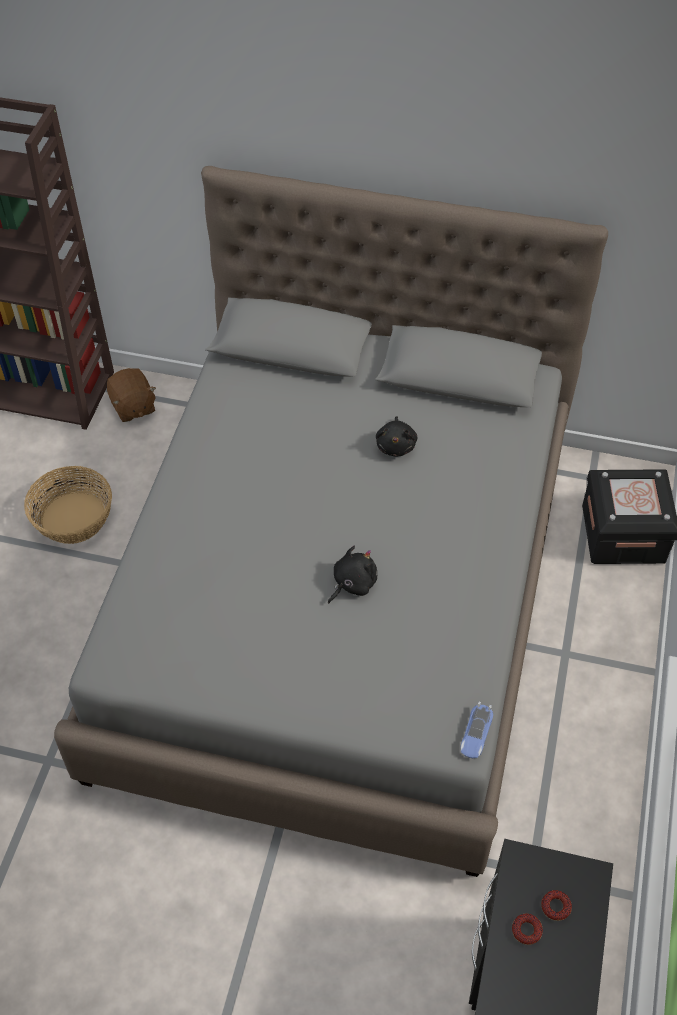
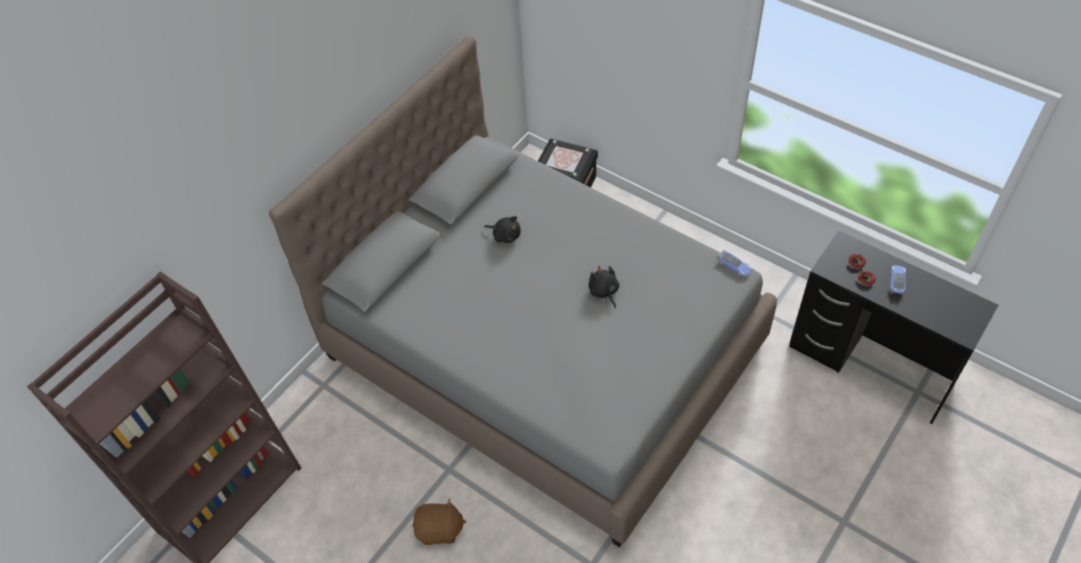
camera: 65 degrees left, 0 degrees up
basket [24,466,112,544] -> none
brown plush toy [107,368,156,422] -> brown plush toy moved to [412,498,466,545]
none -> toy car [890,265,906,294]

